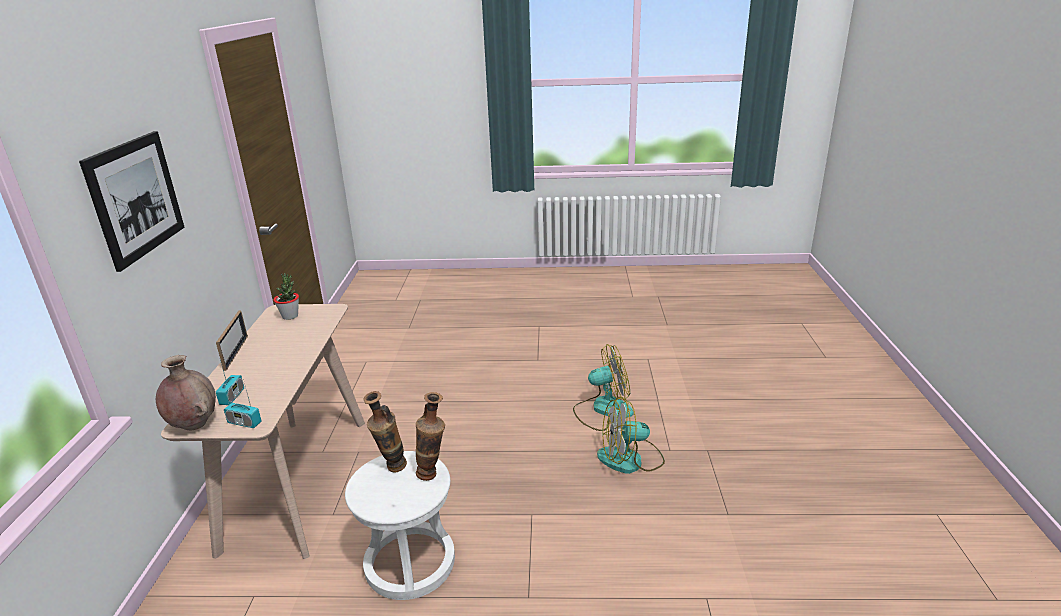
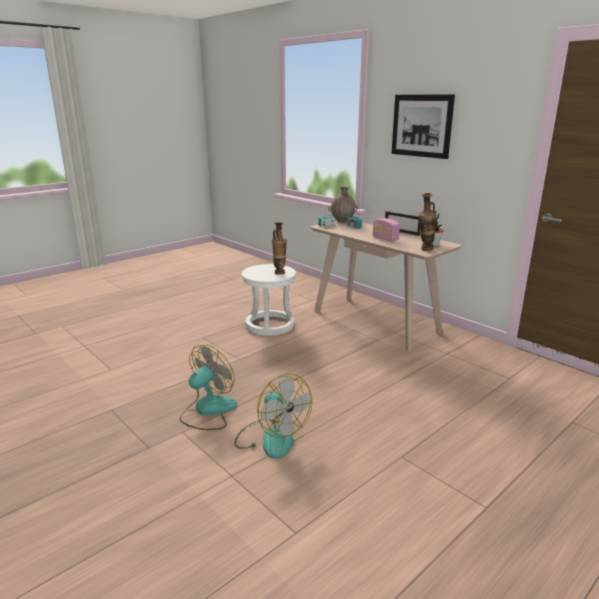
camera: 135 degrees right, 5 degrees down
vase [416,392,445,481] -> vase moved to [418,193,436,251]
fan [573,344,634,431] -> fan turned 75 degrees counterclockwise [235,374,312,459]
none -> radio [373,218,400,242]

